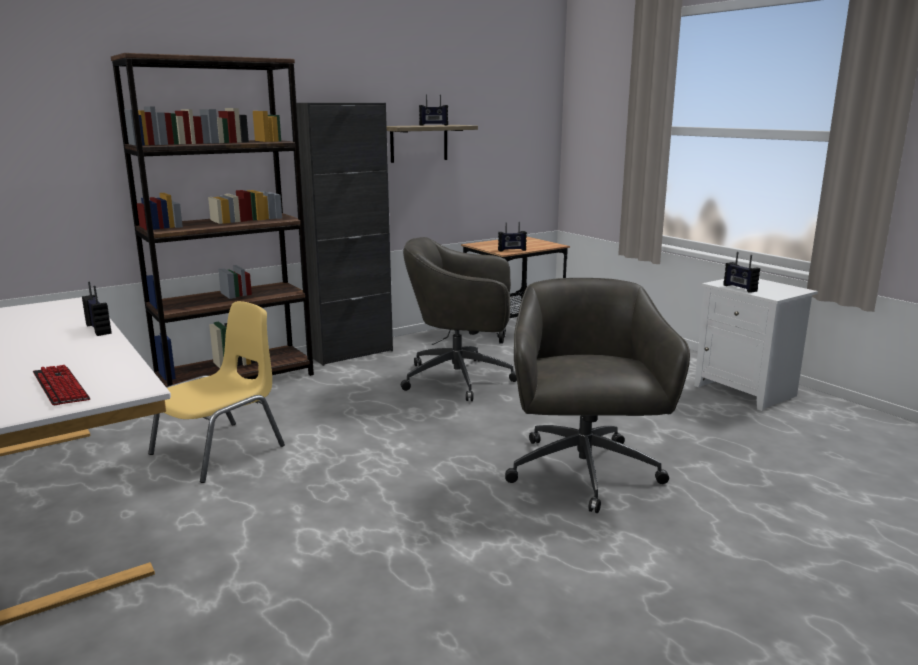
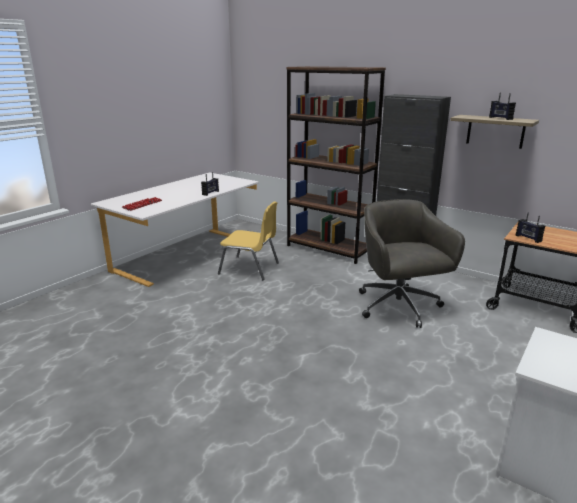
camera: 70 degrees right, 5 degrees up
grey office chair [505,278,690,513] -> none
radio [723,252,760,293] -> none

